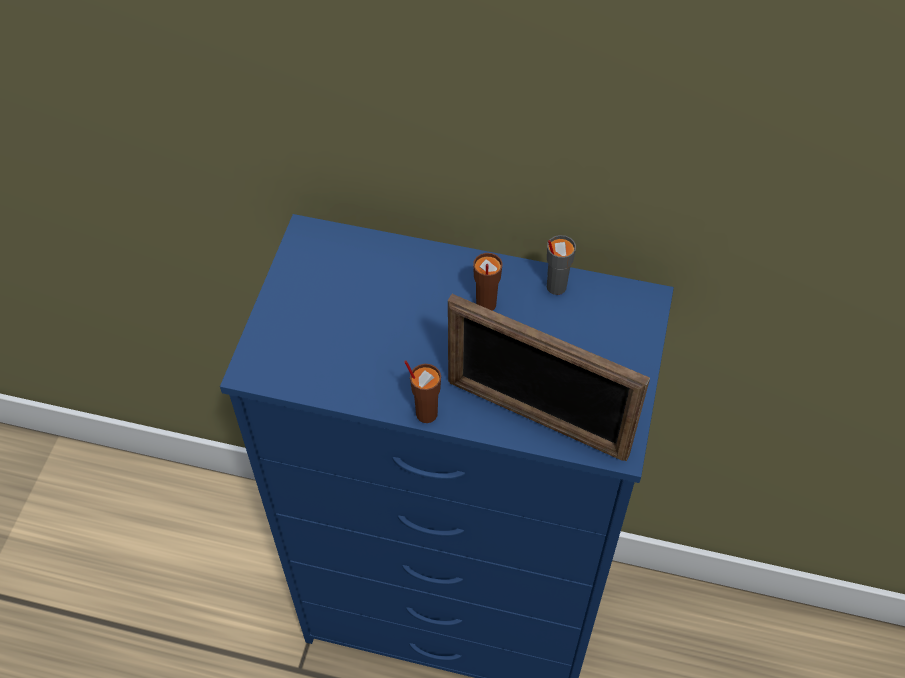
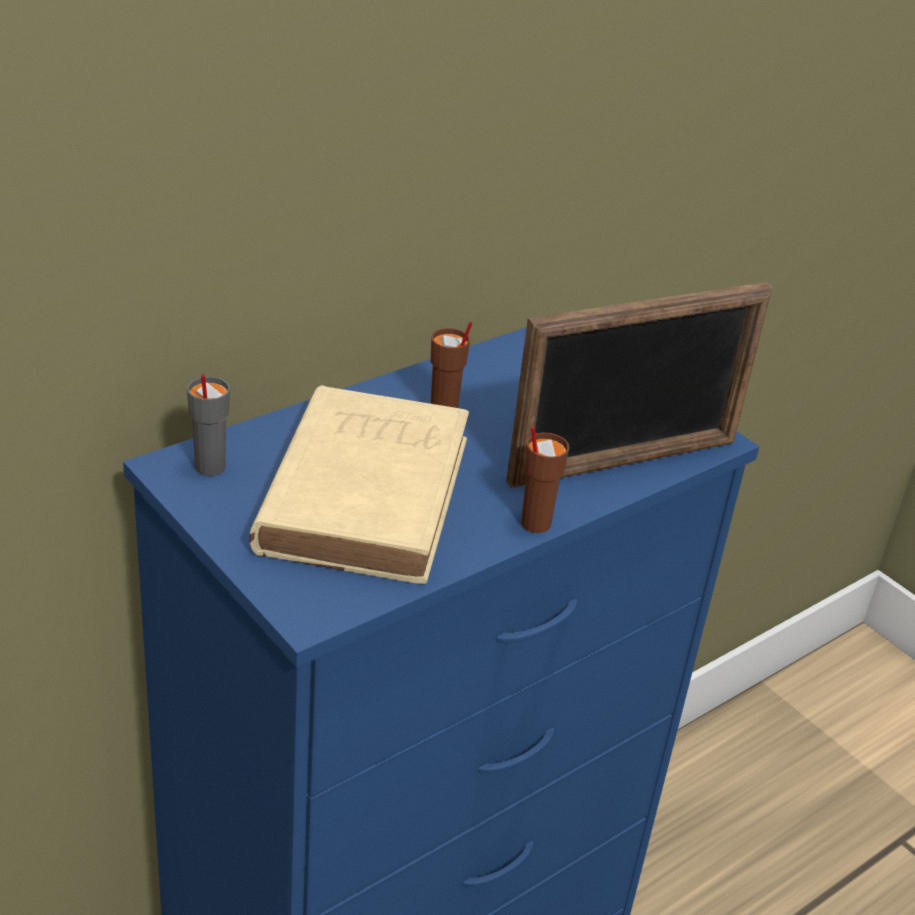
camera: 55 degrees left, 20 degrees down
grey cup [547,235,576,295] -> grey cup moved to [187,374,230,476]
none -> beige book [250,386,469,584]

